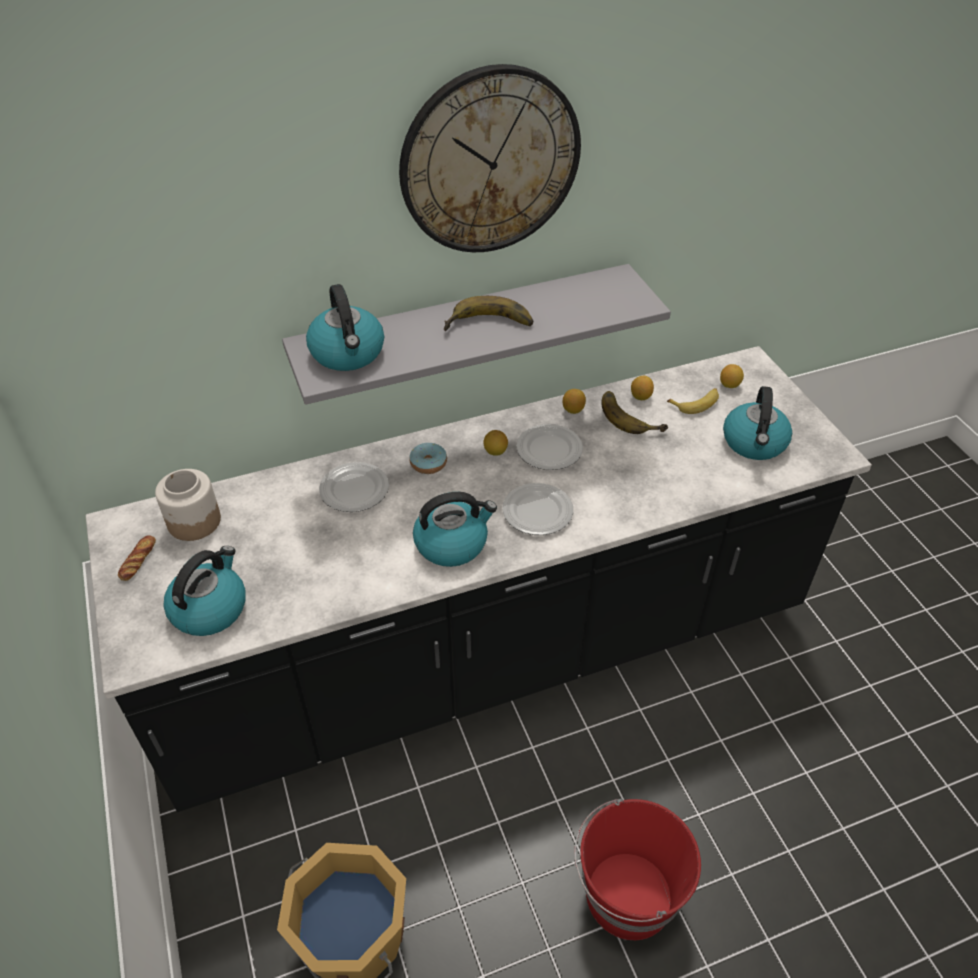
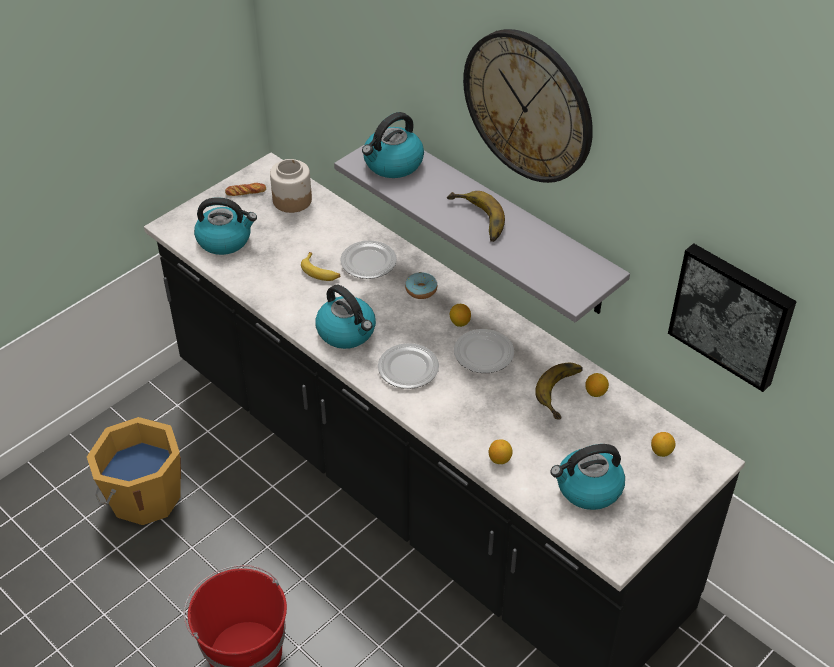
camera: 65 degrees right, 0 degrees up
lemon [563,389,586,414] -> lemon moved to [489,439,513,464]
banana [667,388,719,414] -> banana moved to [301,252,340,281]
none -> picture [668,243,797,392]

